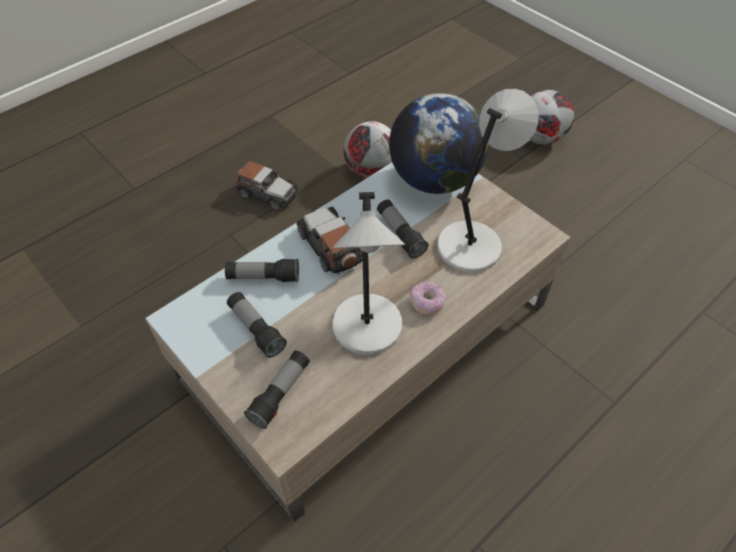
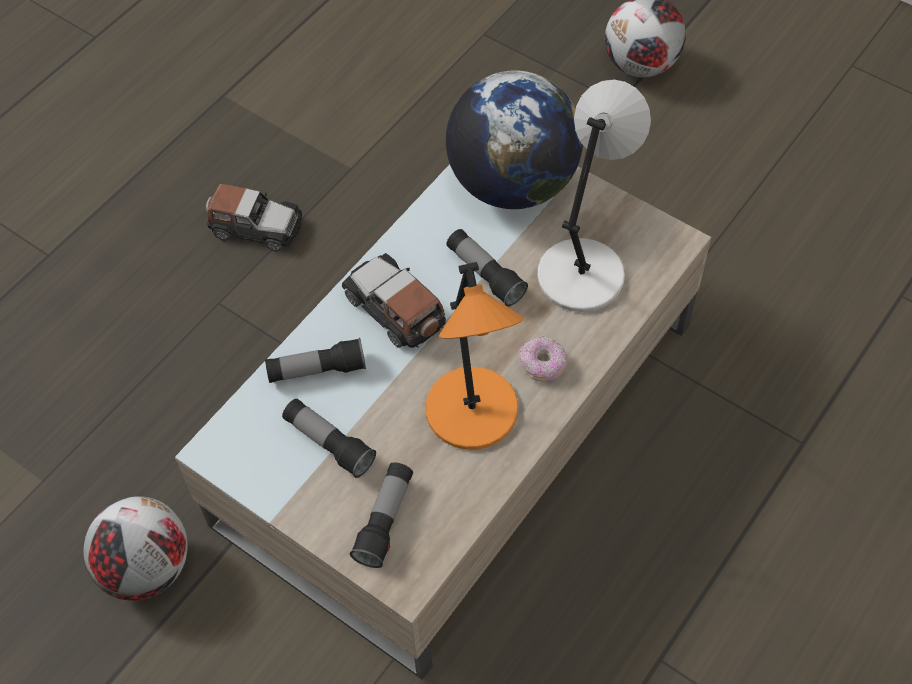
camera: 10 degrees left, 5 degrees up
grey table lamp [332,192,405,355] -> orange table lamp [425,262,524,450]
football [344,121,392,178] -> football moved to [84,496,188,601]

